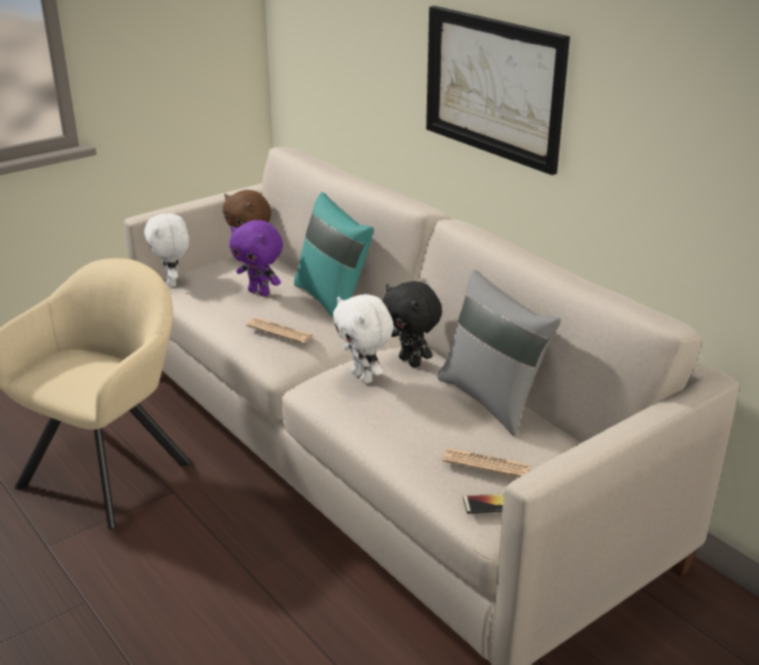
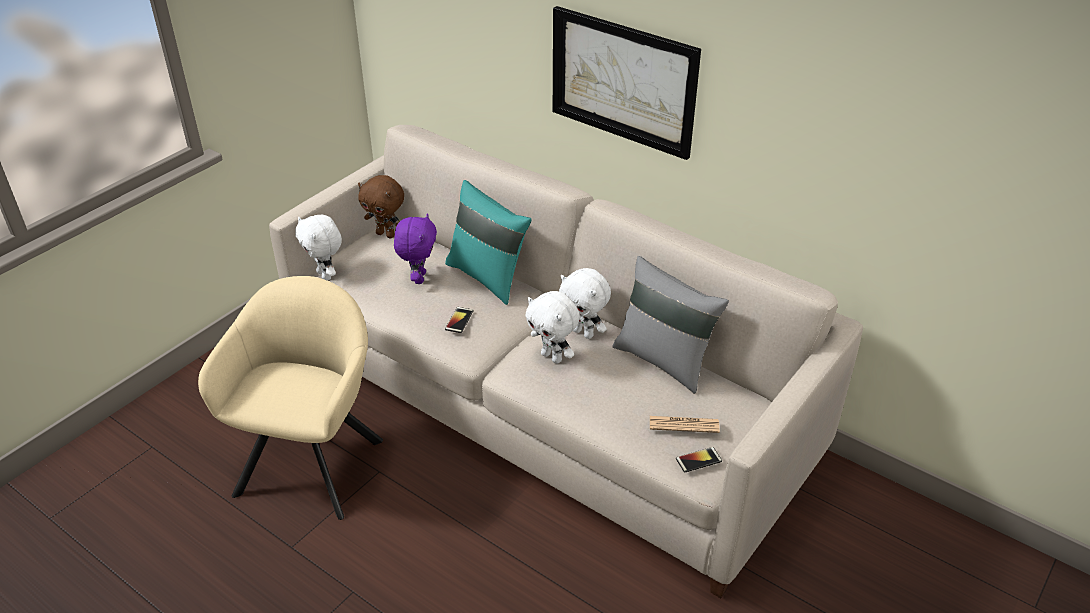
camera: 15 degrees left, 10 degrees up
purple plush toy [230,220,283,296] -> purple plush toy turned 105 degrees counterclockwise [394,214,437,284]
newspaper [247,318,314,344] -> phone [445,307,473,333]
black plush toy [383,281,442,368] -> white plush toy [559,268,611,339]

